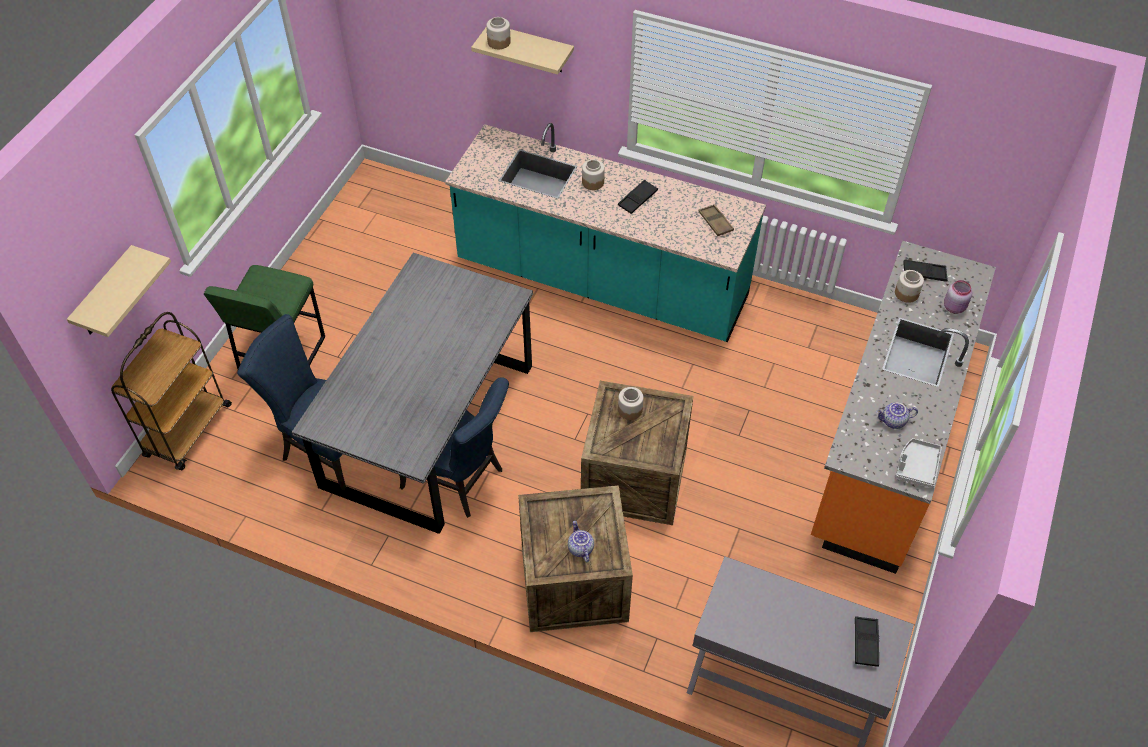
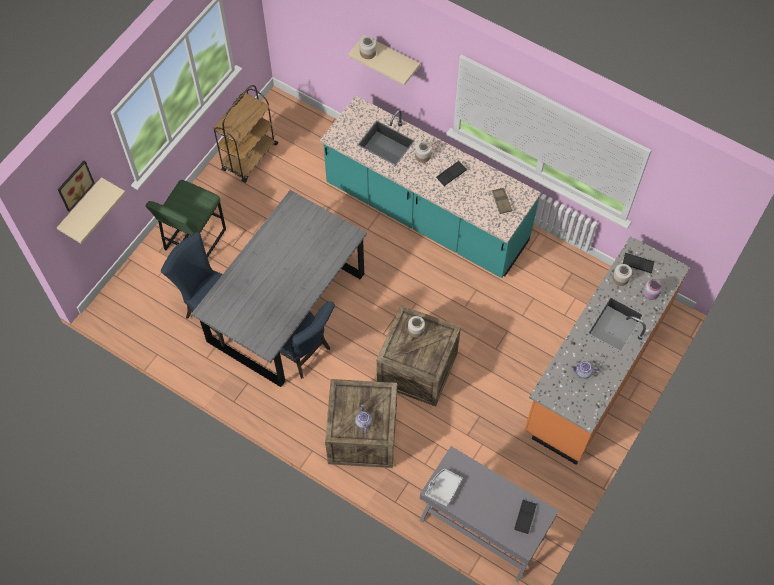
camera: 10 degrees right, 10 degrees up
brown cart [111,312,232,471] -> brown cart moved to [214,85,278,183]
grey tray [896,438,942,488] -> grey tray moved to [425,469,462,507]
none -> picture [58,161,95,212]

